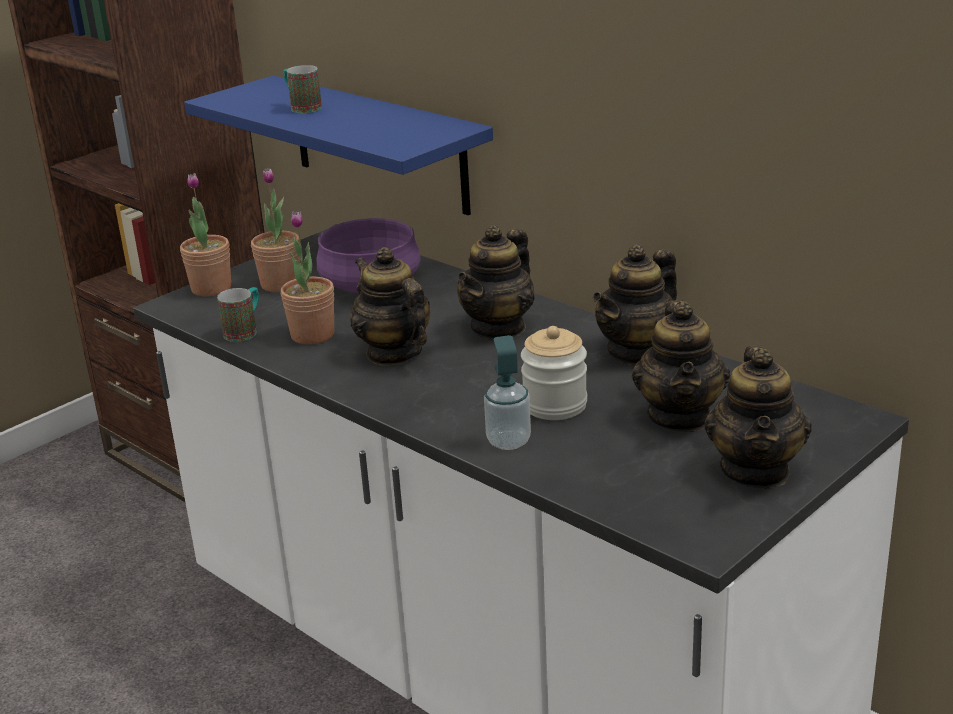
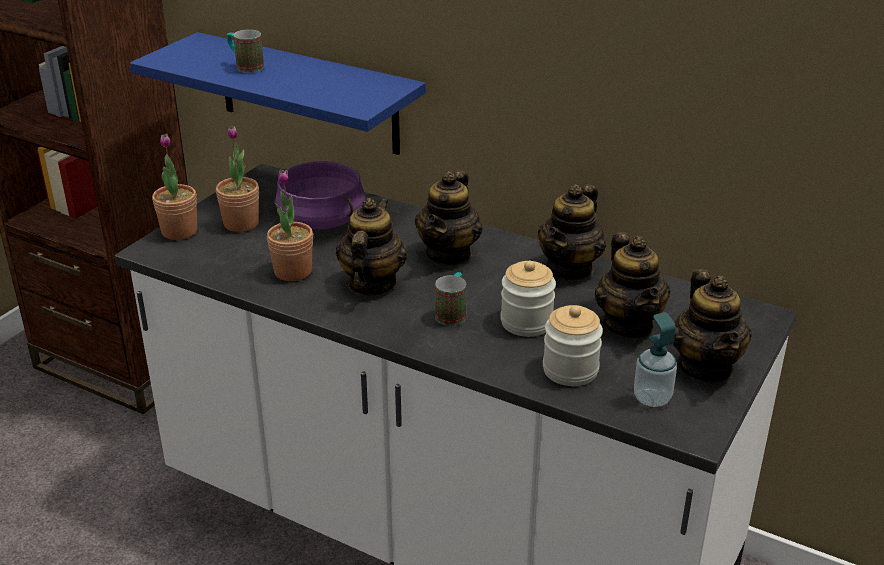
camera: 15 degrees left, 5 degrees up
mug [217,287,259,342] -> mug moved to [435,272,467,326]
teapot [350,247,430,366] -> teapot turned 60 degrees clockwise [336,198,407,295]
soap dispenser [484,335,531,450] -> soap dispenser moved to [634,312,677,407]
none -> jar [543,305,603,386]

